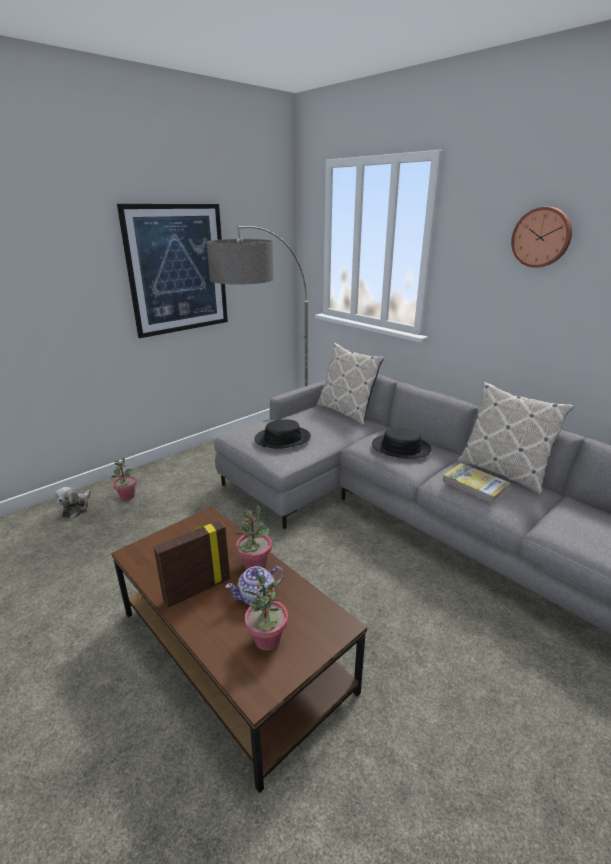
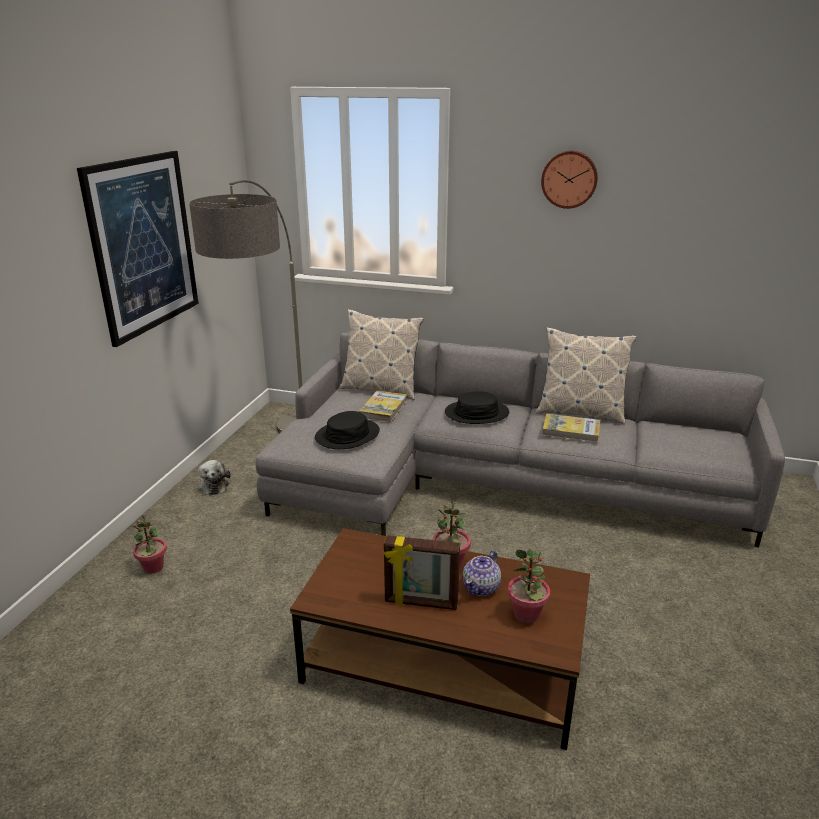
camera: 30 degrees left, 0 degrees up
plush toy [55,487,91,518] -> plush toy moved to [197,460,230,496]
picture frame [153,521,230,608] -> picture frame turned 105 degrees counterclockwise [384,535,460,610]
none -> book [359,390,407,422]

